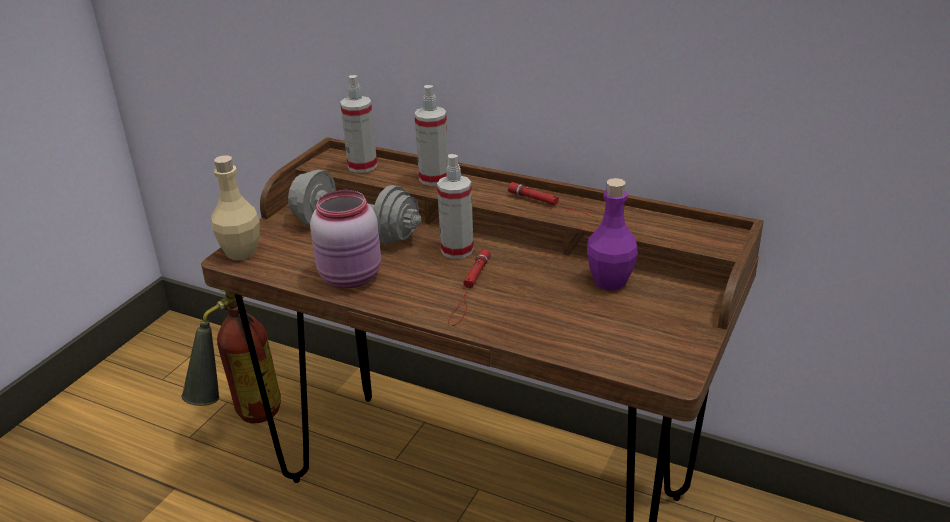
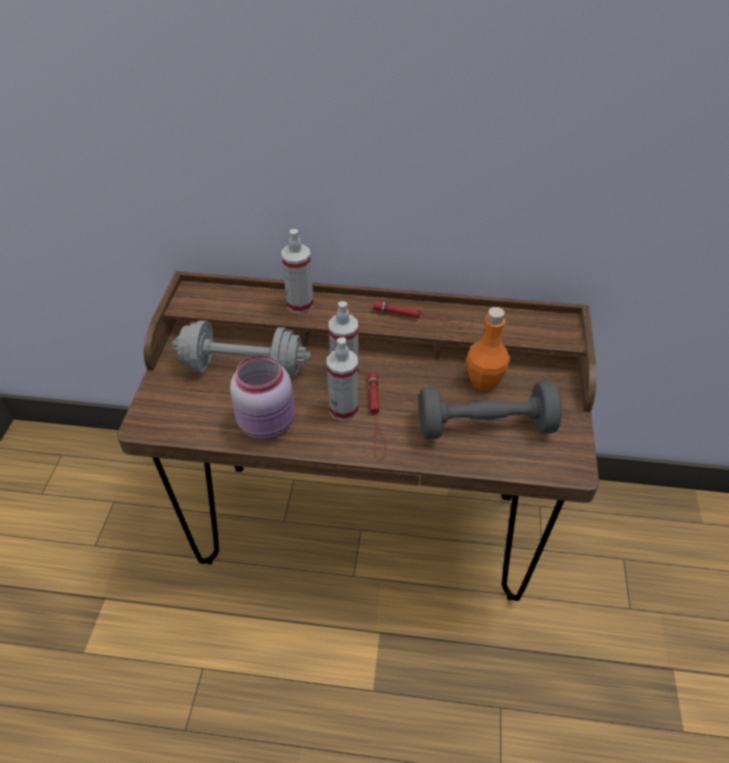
camera: 20 degrees left, 15 degrees up
fire extinguisher [182,290,281,424] -> none
beige bottle [211,155,260,260] -> none
spray bottle [340,75,377,173] -> spray bottle moved to [327,337,358,421]
purple bottle [587,178,638,291] -> orange bottle [466,307,510,391]
none -> grey dumbbell [419,381,562,439]

